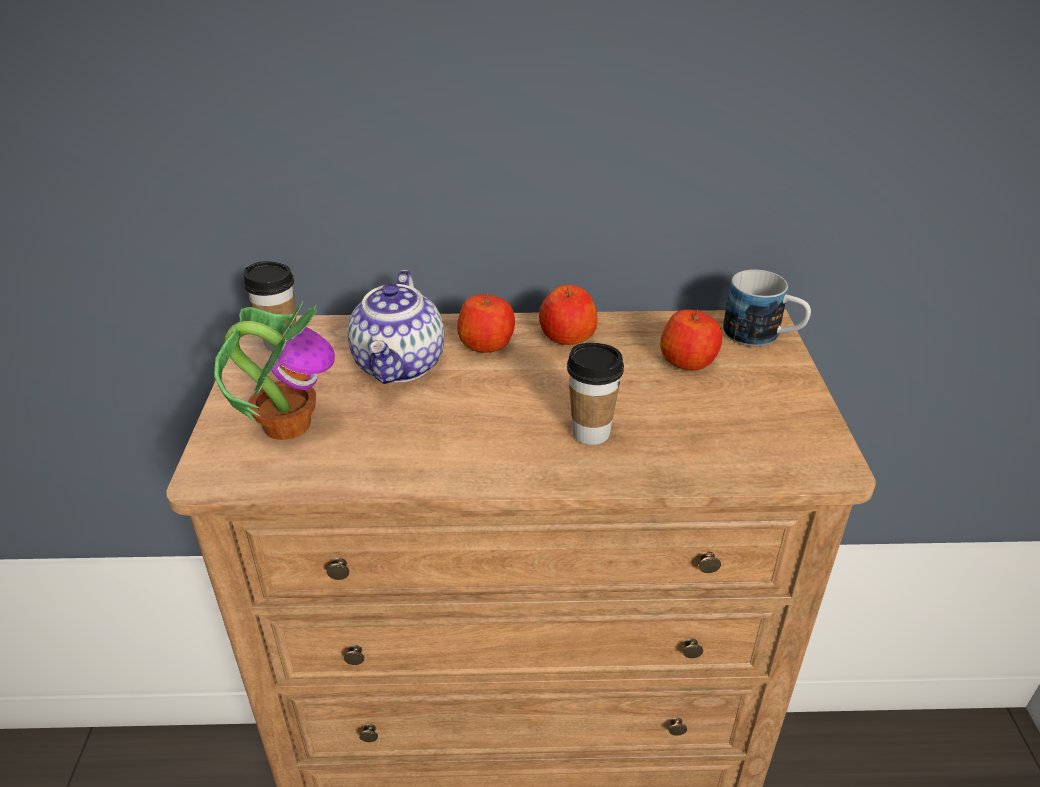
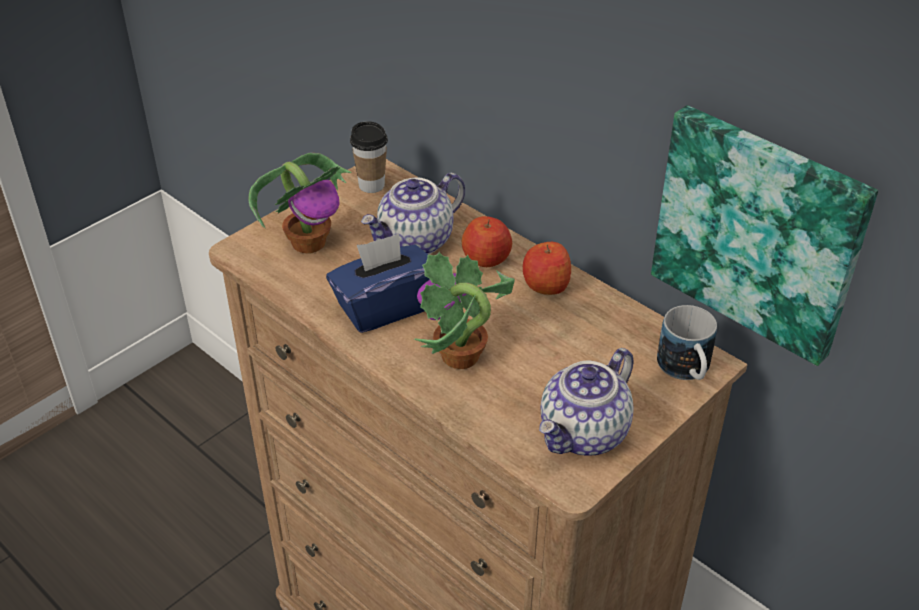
camera: 45 degrees right, 5 degrees up
cup [567,343,624,445] -> potted plant [414,252,515,369]
apple [660,309,722,370] -> none
none -> blue tissue box [326,233,430,333]
none -> teapot [539,348,634,456]
none -> picture [651,105,878,366]

